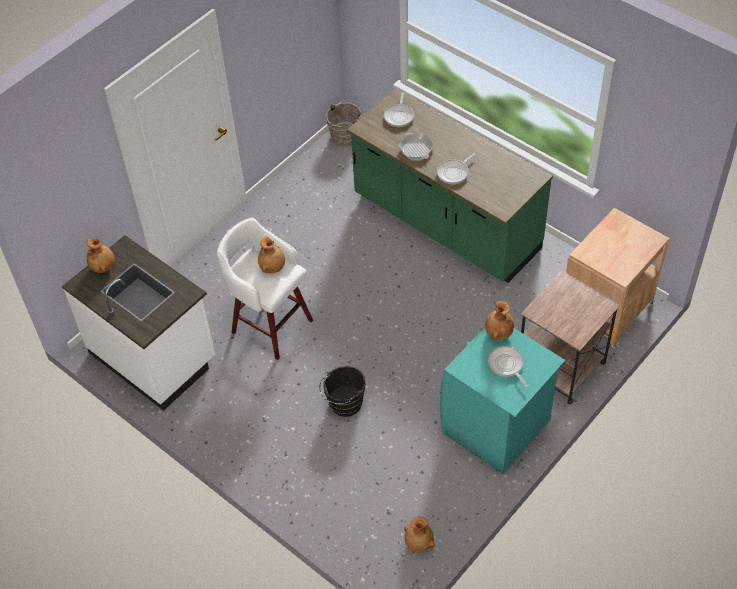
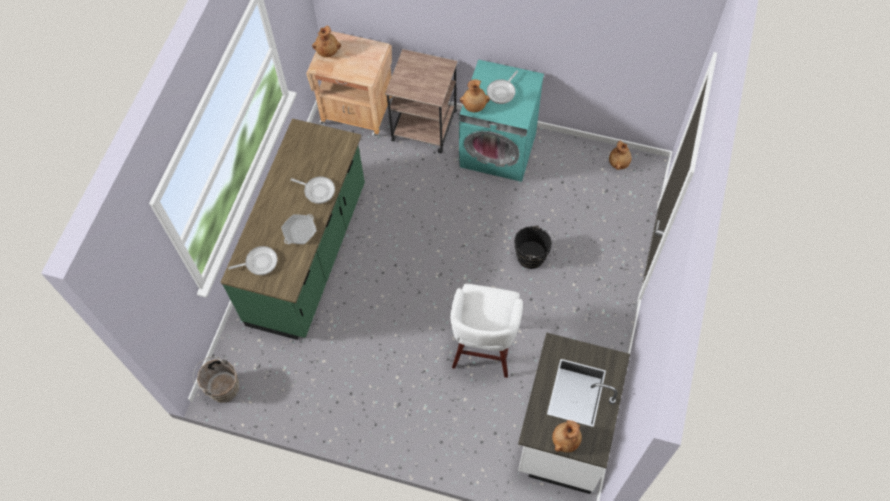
camera: 115 degrees left, 10 degrees up
brown vase [258,236,285,273] -> brown vase moved to [312,25,341,57]

